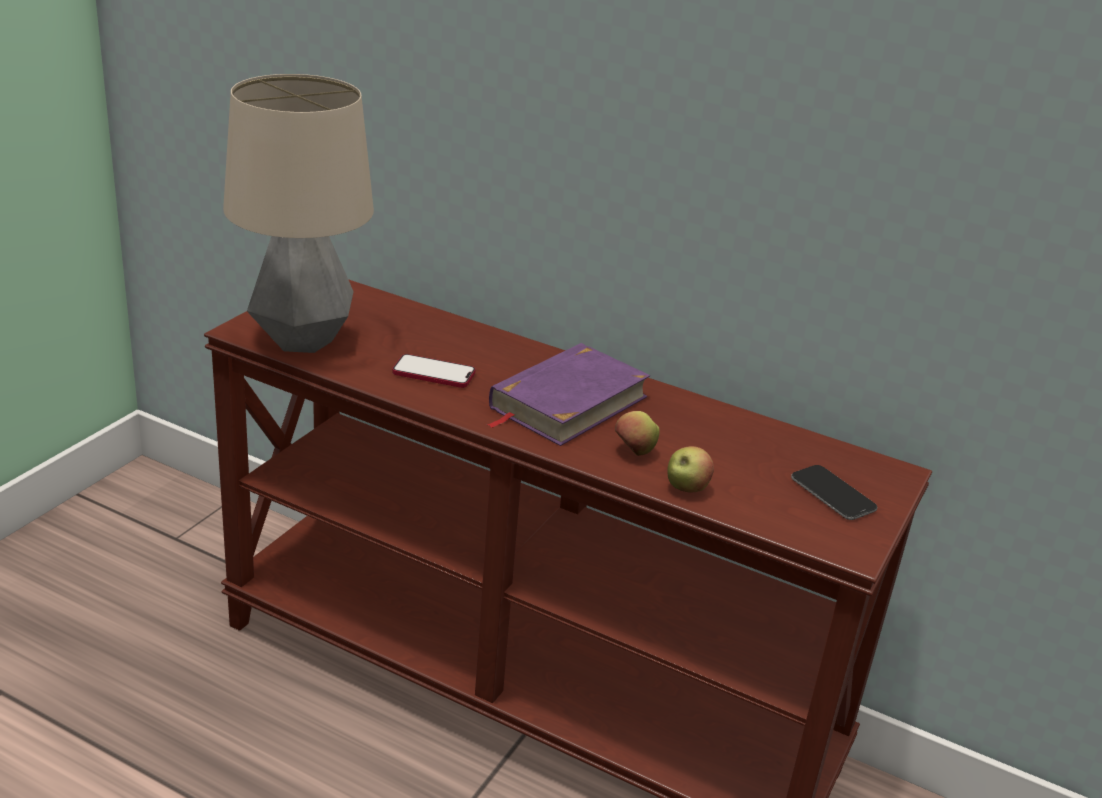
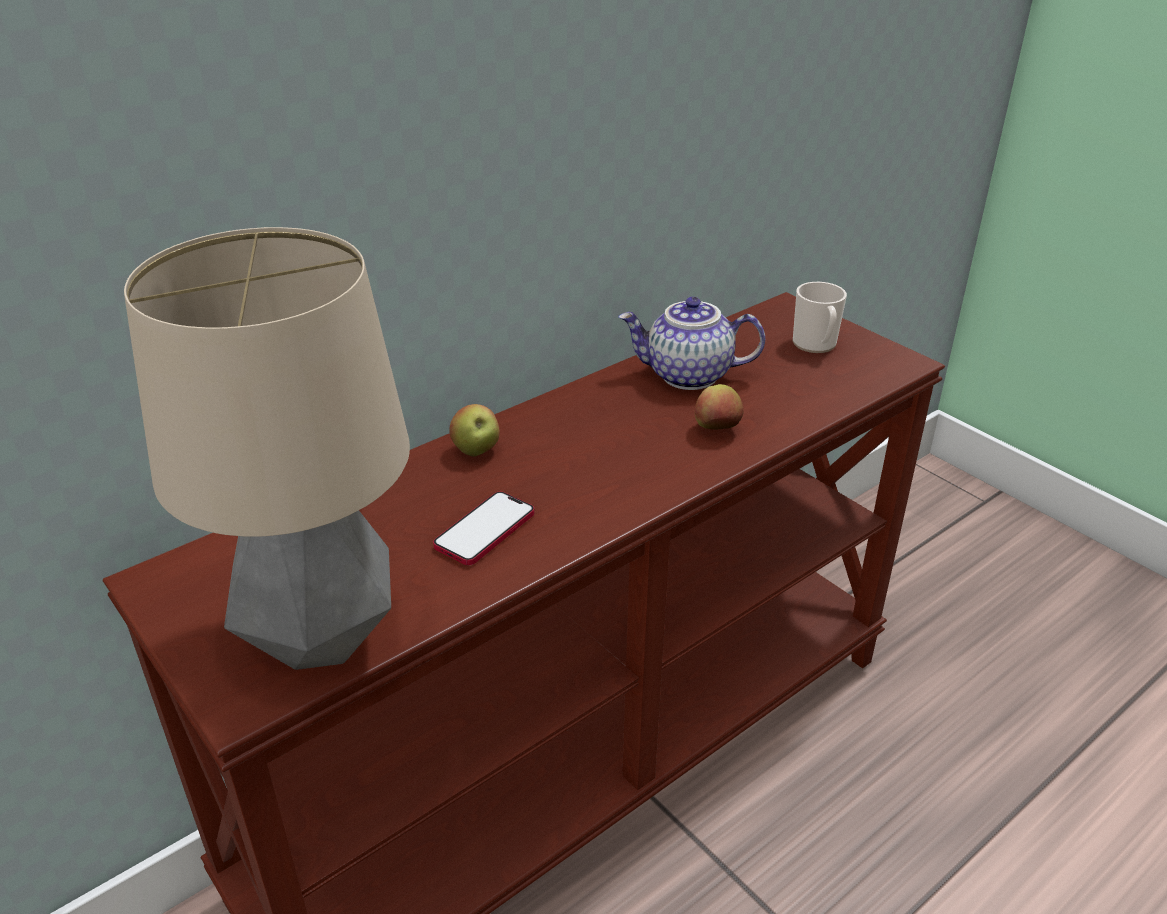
camera: 65 degrees left, 5 degrees up
purple book [487,343,650,446] -> none
apple [667,446,714,493] -> apple moved to [449,404,500,457]
phone [791,465,877,520] -> mug [793,282,847,353]
none -> teapot [618,297,765,390]

